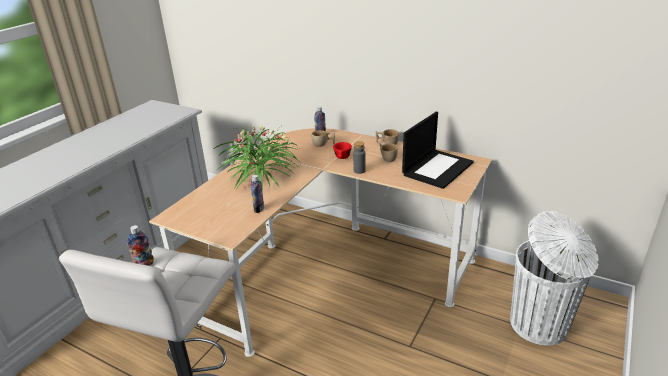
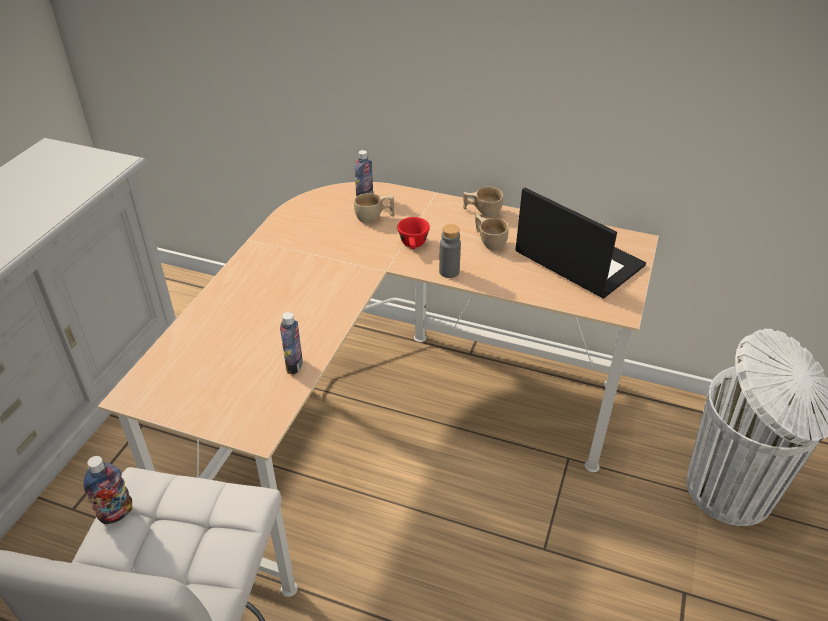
camera: 10 degrees left, 10 degrees up
potted plant [213,125,299,191] -> none
laptop [402,112,474,189] -> laptop turned 75 degrees counterclockwise [515,188,646,299]

